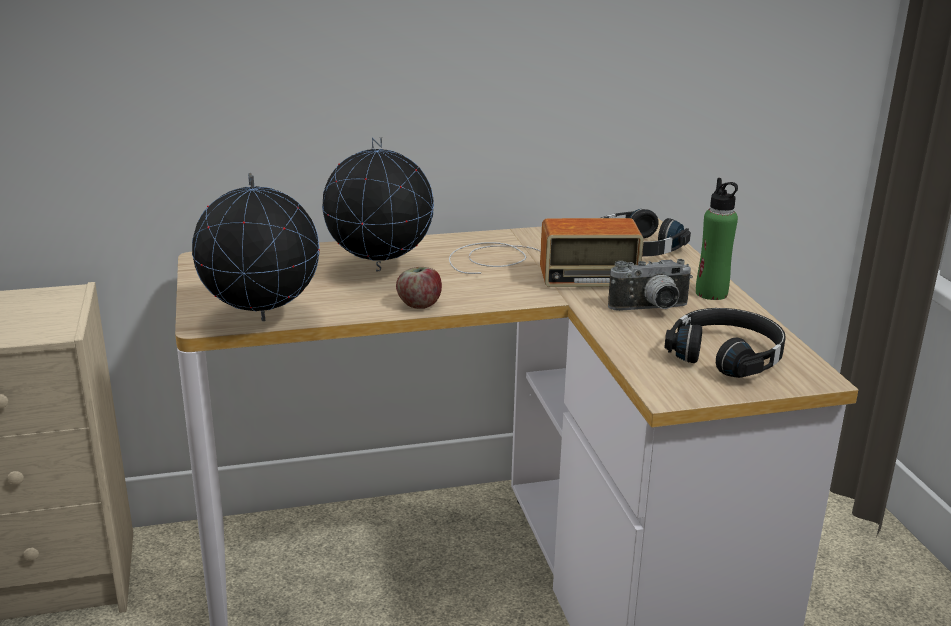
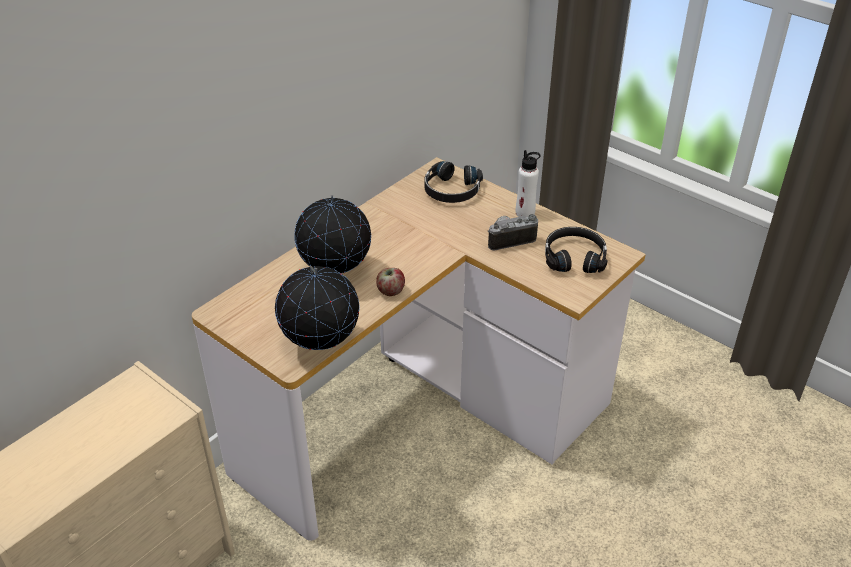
camera: 35 degrees left, 15 degrees up
radio [449,218,644,287] -> none
camera [608,259,693,311] -> camera turned 150 degrees counterclockwise [487,214,538,250]
green bottle [696,178,738,300] -> white bottle [516,150,541,217]

